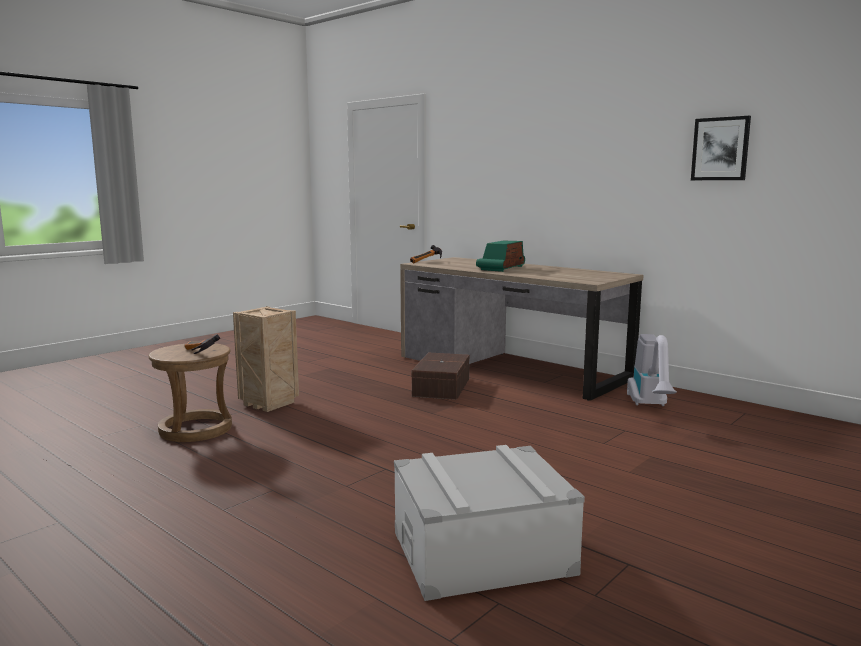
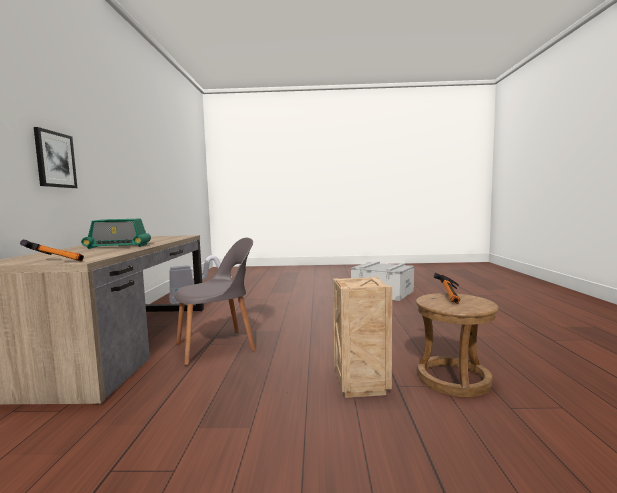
camera: 130 degrees left, 5 degrees down
brown storage box [412,352,469,400] -> grey chair [174,238,255,365]
picture [691,116,751,180] -> picture moved to [34,127,77,188]

